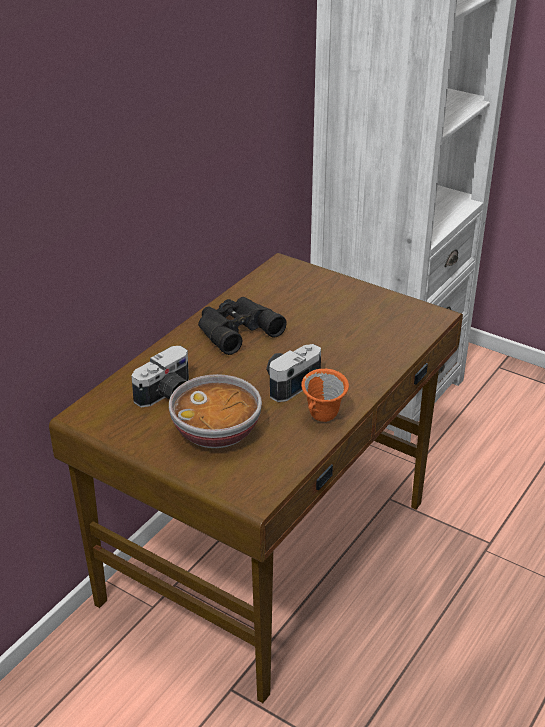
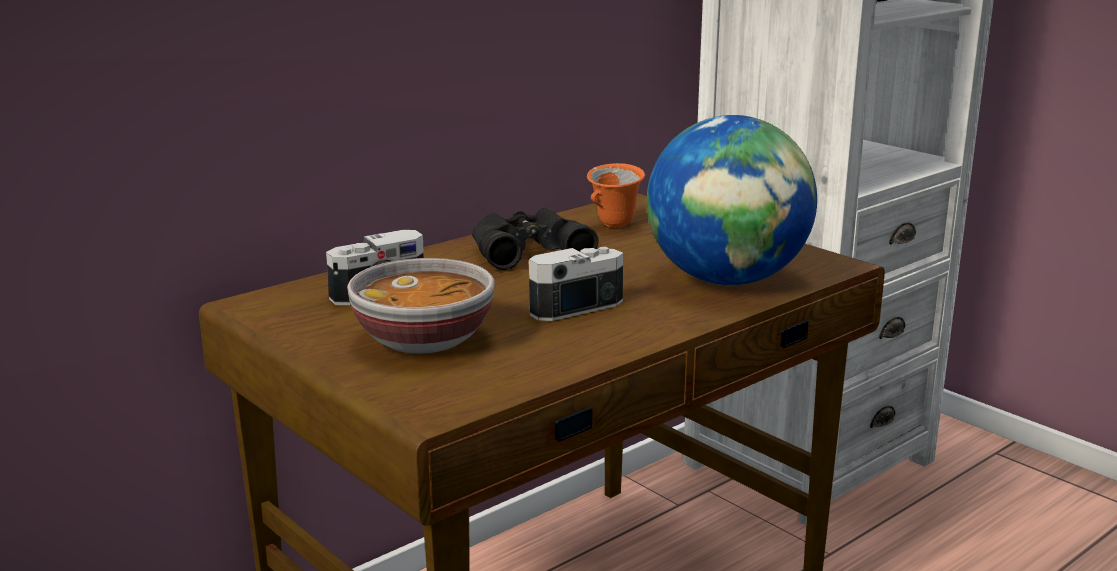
camera: 15 degrees right, 15 degrees down
orange mug [301,369,349,422] -> orange mug moved to [587,163,645,228]
none -> globe [647,115,817,285]

